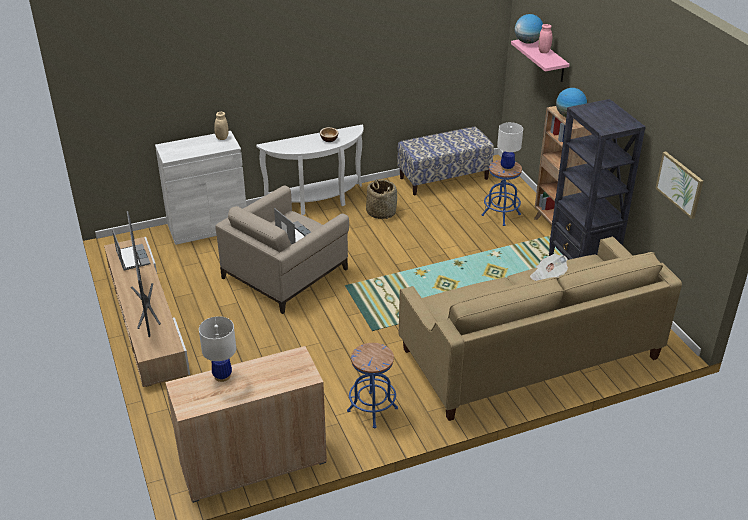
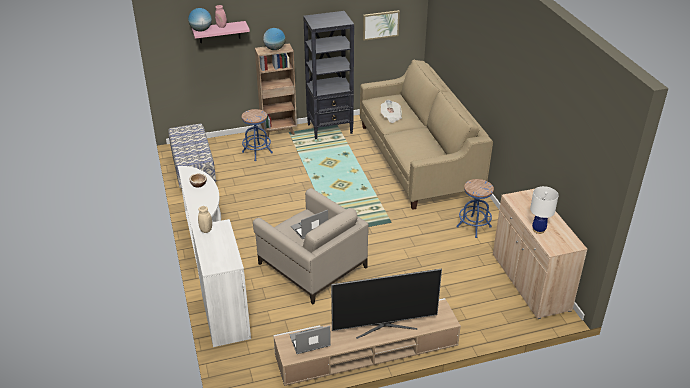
camera: 85 degrees left, 0 degrees up
basket [366,179,397,219] -> none
white table lamp [497,122,523,171] -> none

